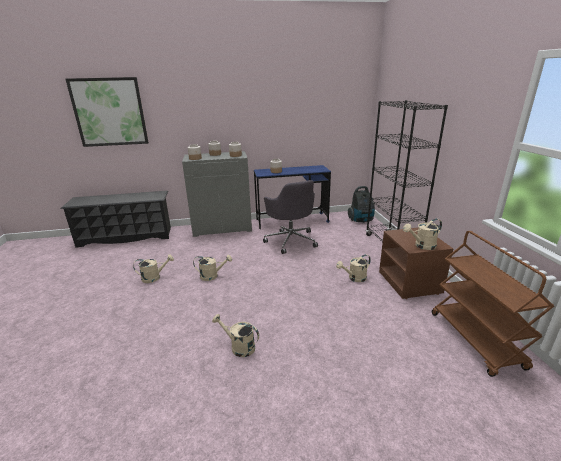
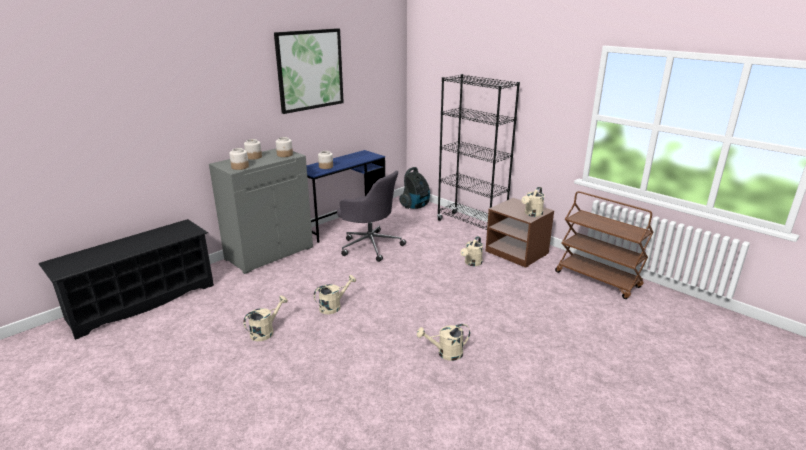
camera: 35 degrees left, 0 degrees up
picture [66,77,149,147] -> picture moved to [274,28,344,114]

